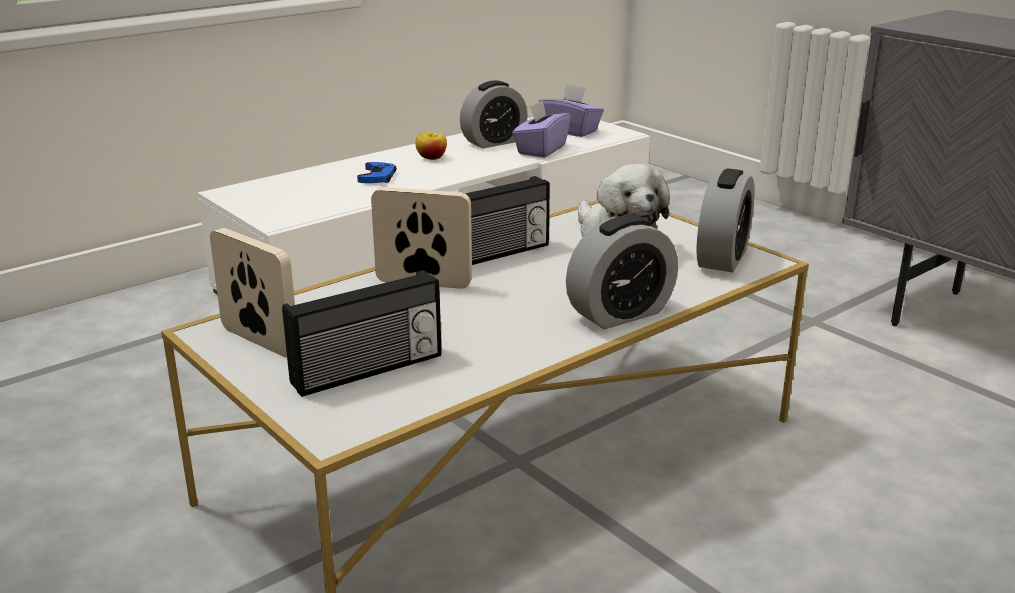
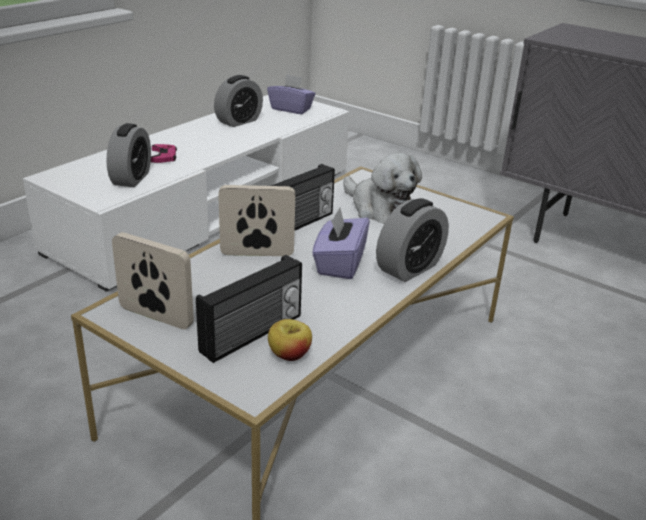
camera: 15 degrees left, 5 degrees up
blue game controller [357,162,397,183] -> pink game controller [151,144,177,163]
apple [415,132,447,160] -> apple moved to [268,319,312,361]
purple tissue box [512,100,571,158] -> purple tissue box moved to [312,208,370,279]
alarm clock [696,168,755,273] -> alarm clock moved to [106,123,151,187]

